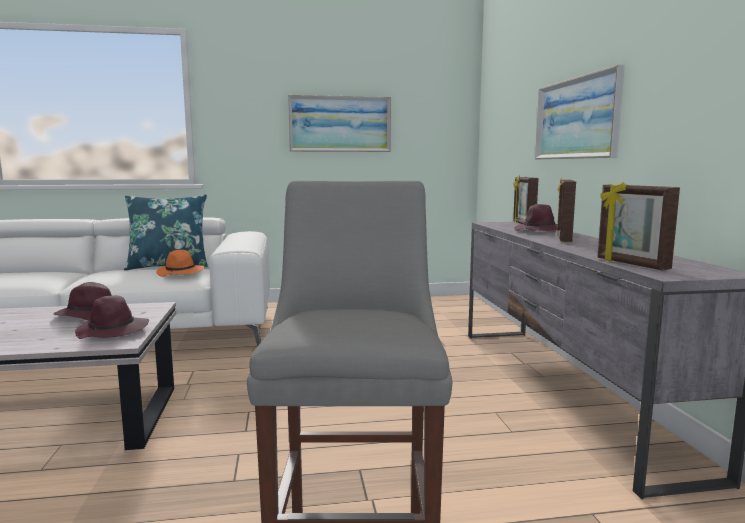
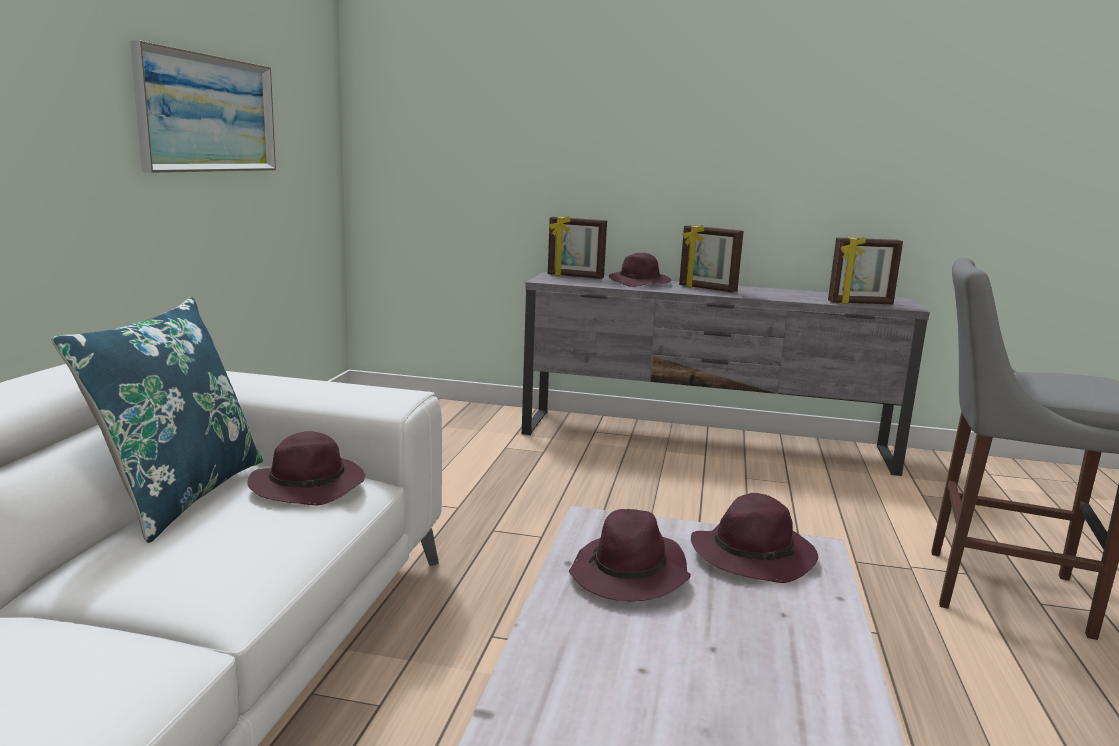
camera: 70 degrees left, 5 degrees up
orange hat [156,250,204,277] -> purple hat [247,431,366,505]
picture [535,65,625,159] -> none

